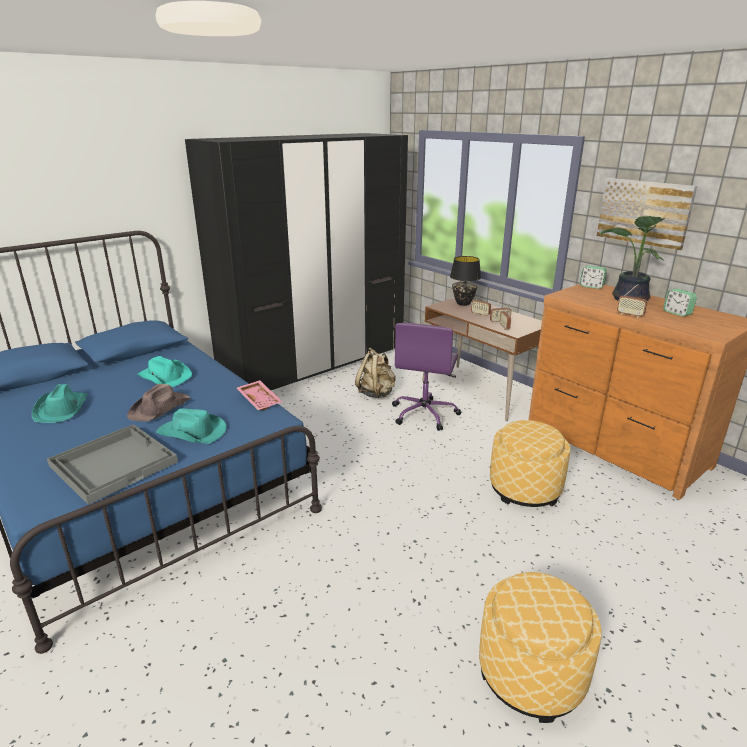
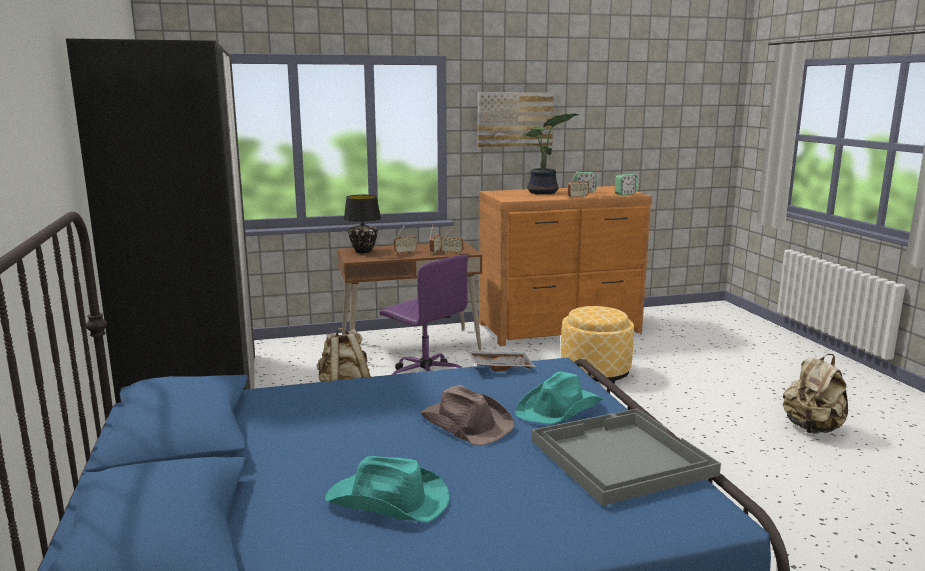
camera: 65 degrees left, 10 degrees down
turquoise hat [138,356,192,387] -> none
pink tray [237,380,282,410] -> grey tray [467,351,536,372]
ottoman [479,572,602,723] -> beige backpack [783,354,848,434]
alarm clock [580,265,607,289] -> alarm clock moved to [615,174,637,195]

